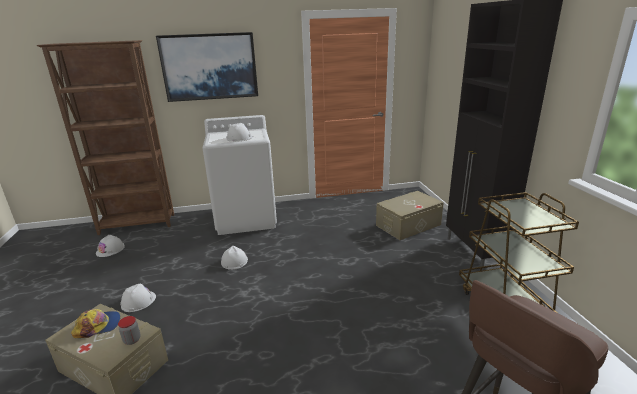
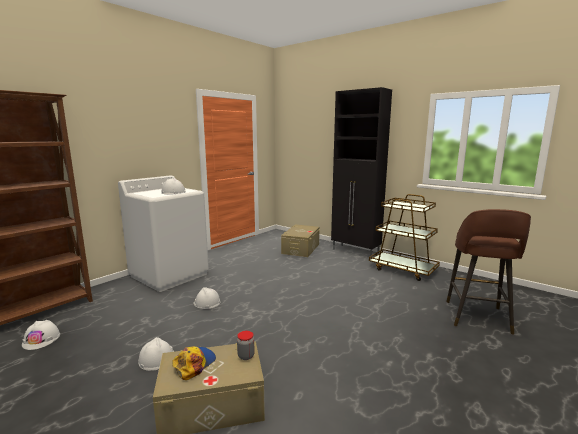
camera: 40 degrees left, 10 degrees down
picture [156,32,258,102] -> none

